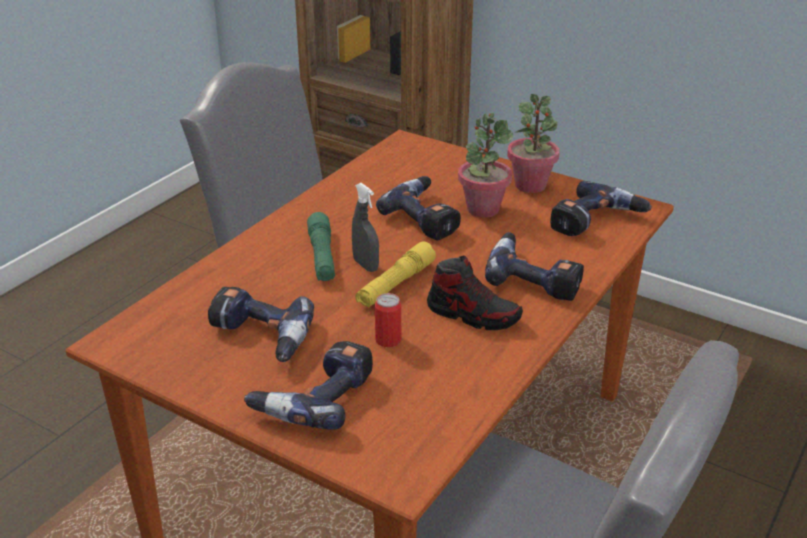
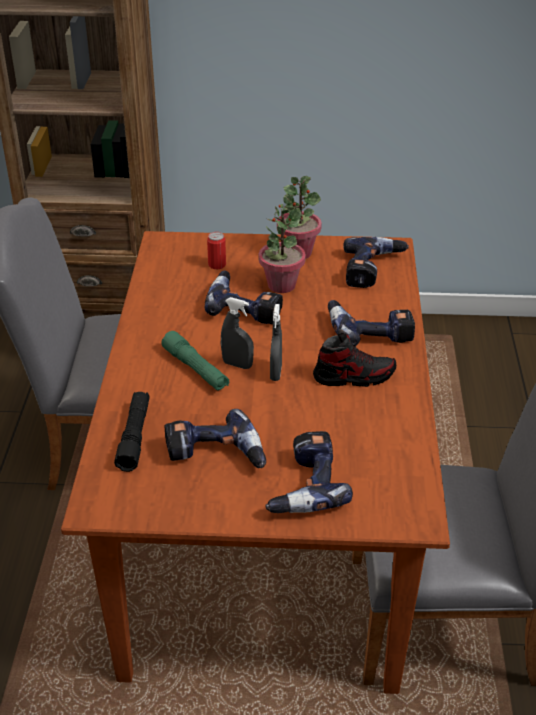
camera: 30 degrees left, 5 degrees up
yellow flashlight [355,241,436,307] -> grey spray bottle [270,304,282,381]
can [375,293,401,347] -> can moved to [207,232,226,269]
none -> black flashlight [114,392,150,472]

